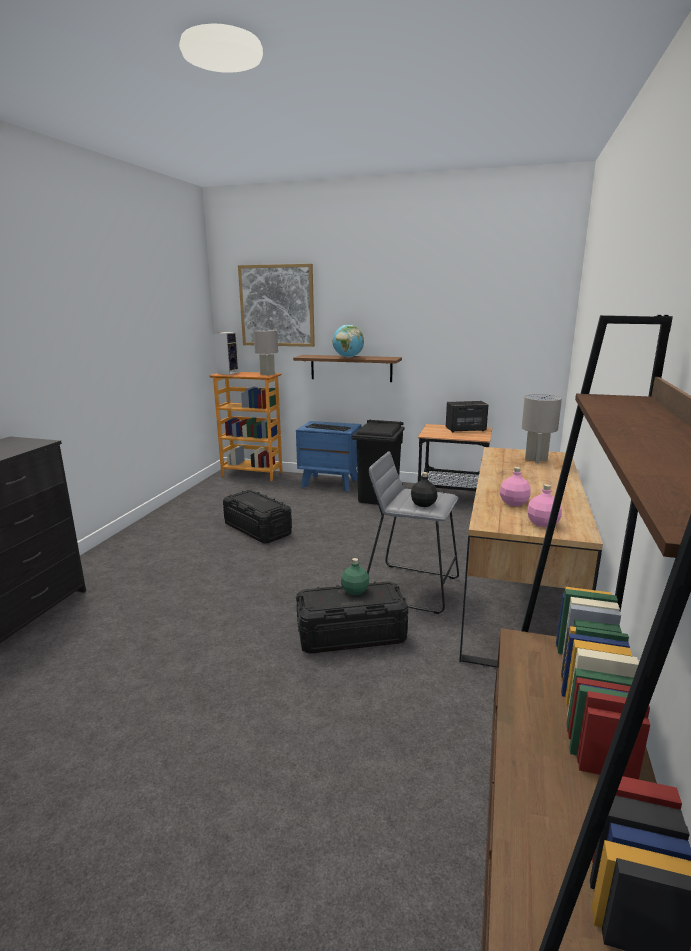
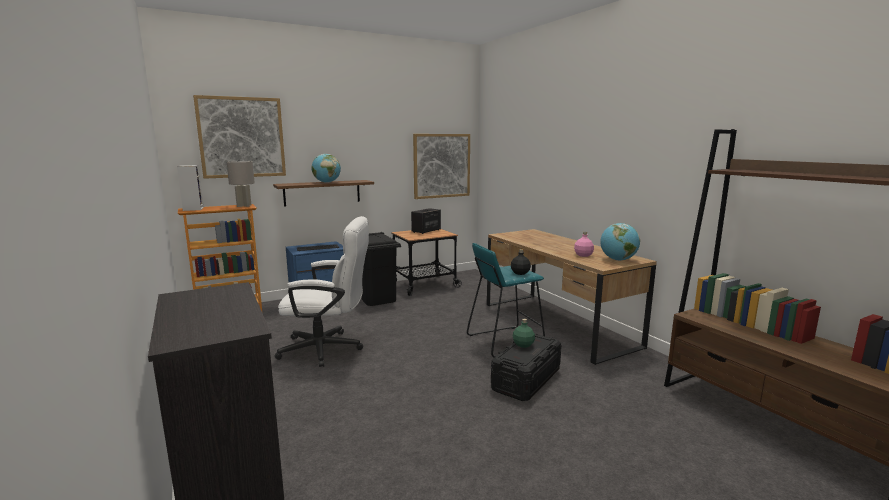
camera: 45 degrees left, 5 degrees down
black storage box [223,490,292,543] -> white office chair [275,216,369,367]
grey stool [367,451,459,614] -> turquoise stool [467,243,545,358]
grey table lamp [522,394,562,463] -> none
pink bottle [527,484,562,527] -> globe [600,223,640,261]
none -> picture [413,134,470,199]

